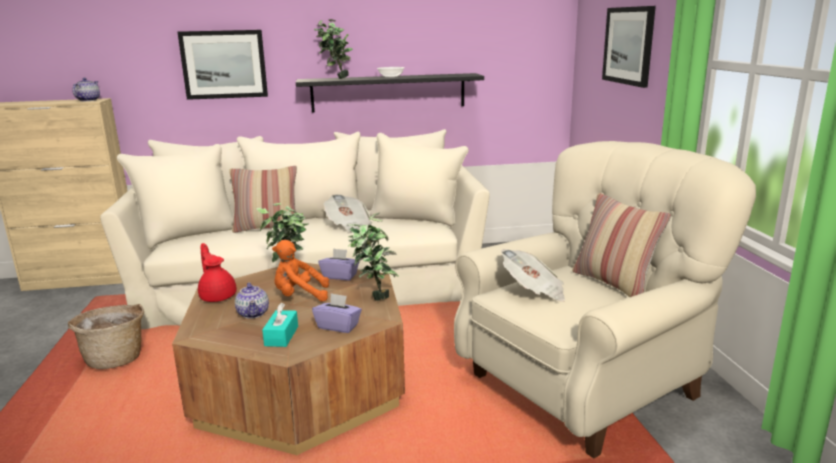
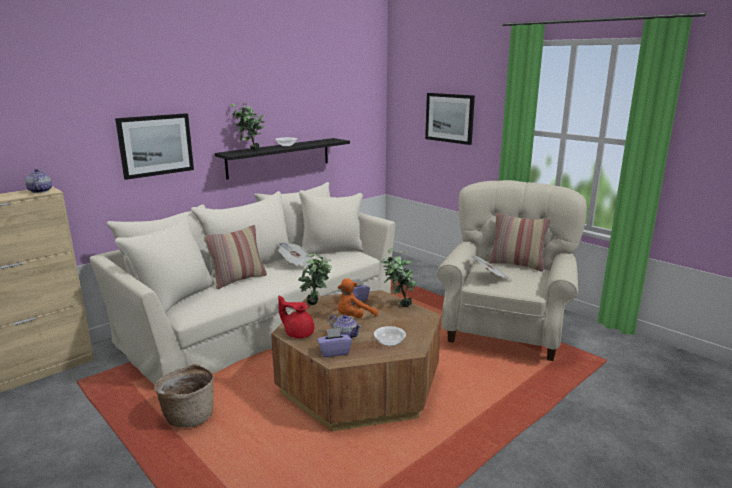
camera: 35 degrees left, 0 degrees up
turquoise tissue box [262,303,298,347] -> bowl [374,326,406,346]
purple tissue box [312,293,362,333] -> purple tissue box moved to [317,328,352,357]

